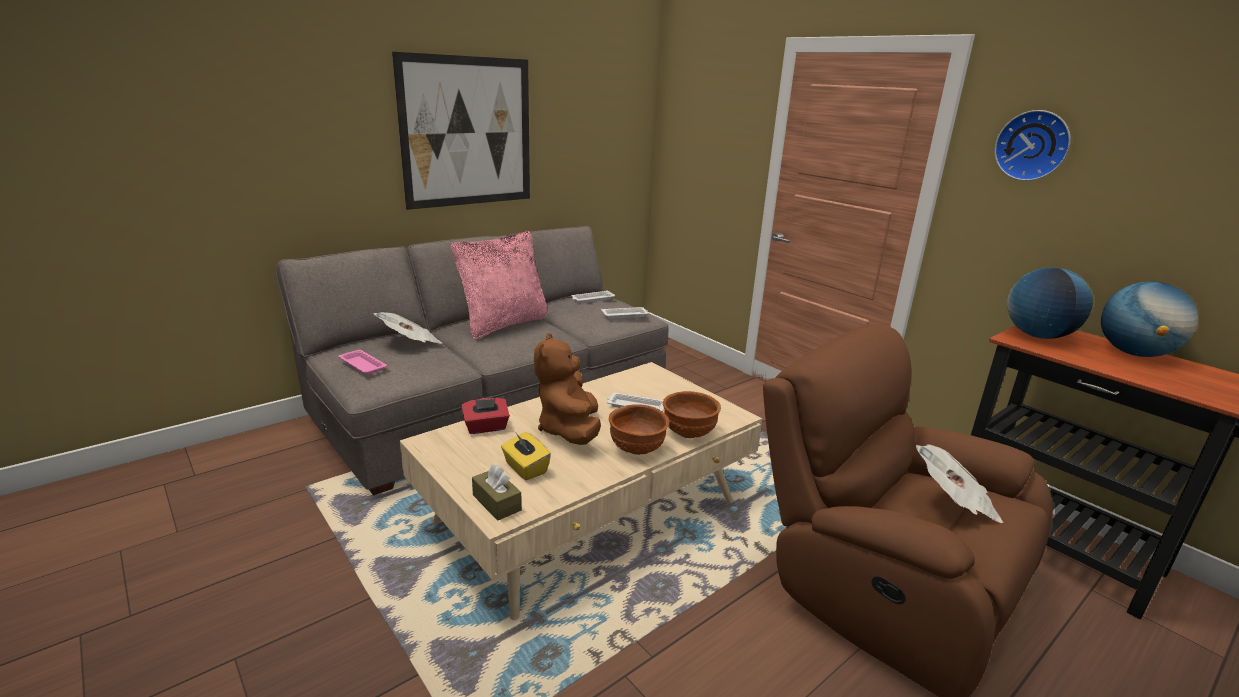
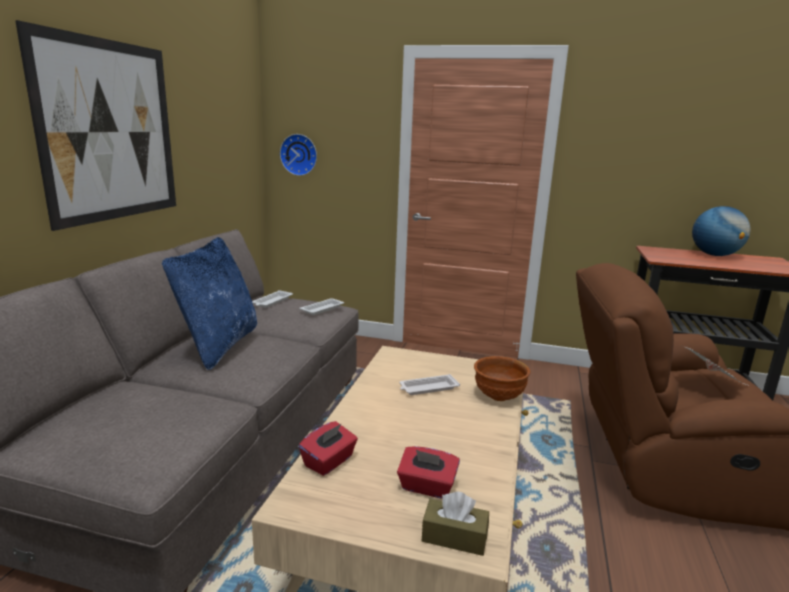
camera: 35 degrees left, 5 degrees down
pink tray [338,350,387,375] -> none
newspaper [373,312,442,344] -> none
pink pillow [450,231,547,339] -> blue pillow [161,237,257,370]
yellow tissue box [501,432,551,480] -> red tissue box [397,446,460,499]
brown plush toy [534,333,601,445] -> none
brown bowl [609,404,669,455] -> none
wall clock [994,110,1071,181] -> wall clock moved to [280,134,317,176]
globe [1007,267,1093,339] -> none

